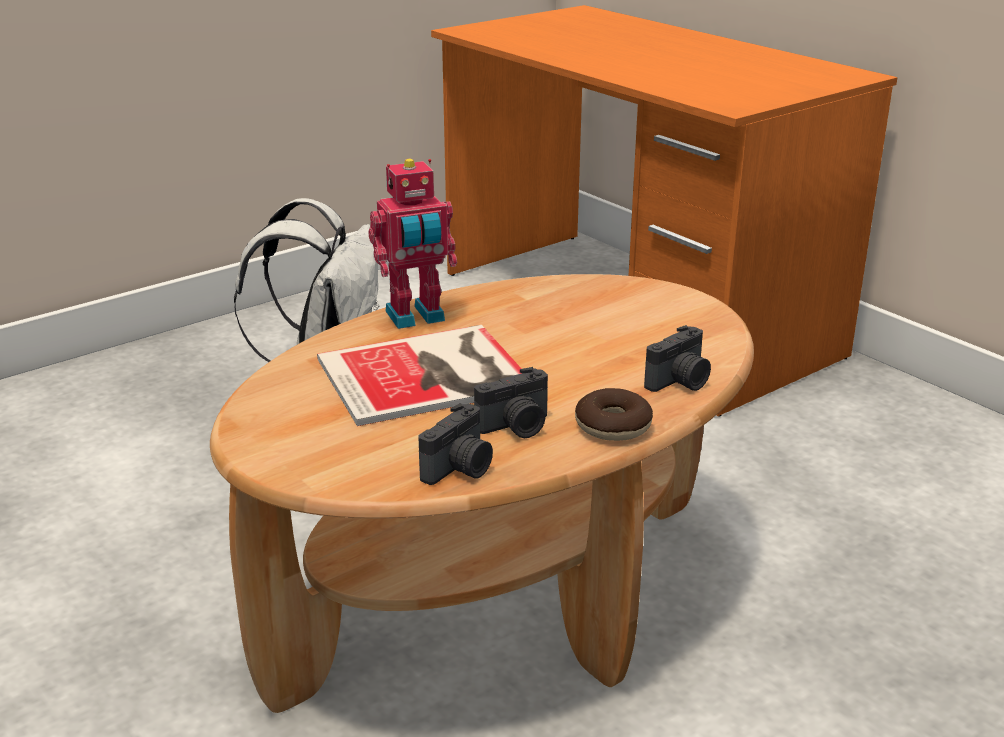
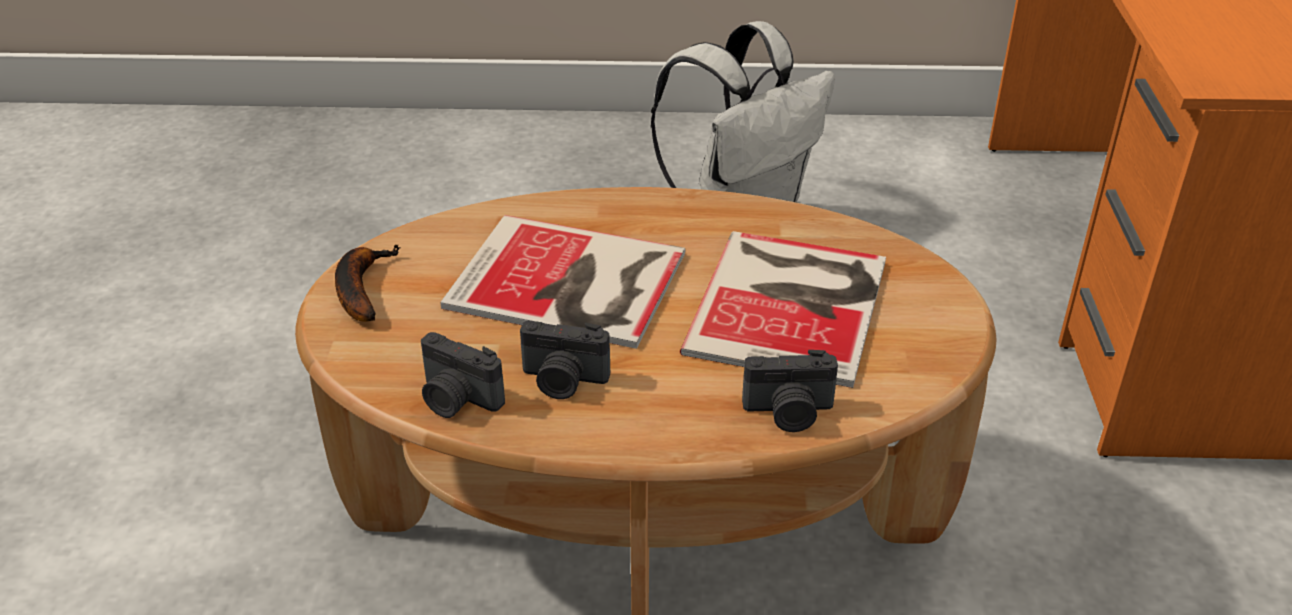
camera: 40 degrees right, 10 degrees up
toy robot [369,159,457,329] -> none
camera [418,403,493,485] -> camera turned 45 degrees clockwise [421,332,505,418]
donut [575,388,653,441] -> none
none -> banana [335,244,401,322]
none -> book [680,231,886,388]

